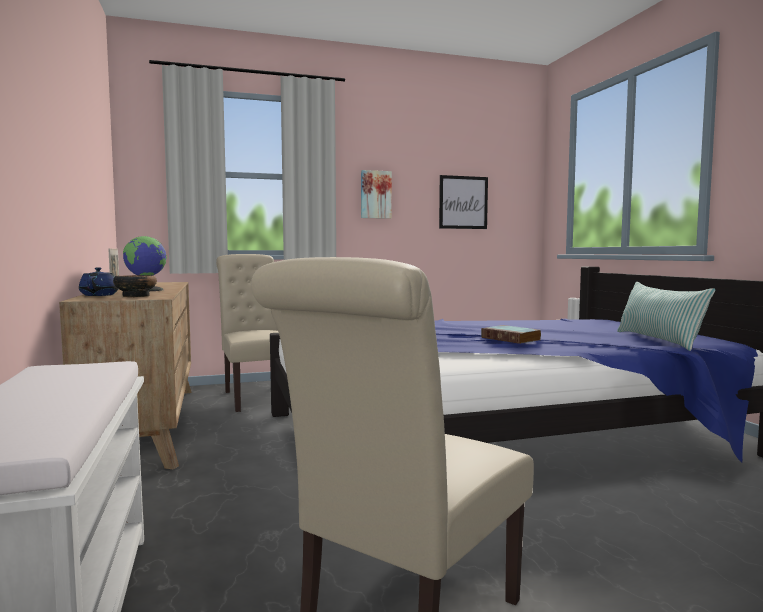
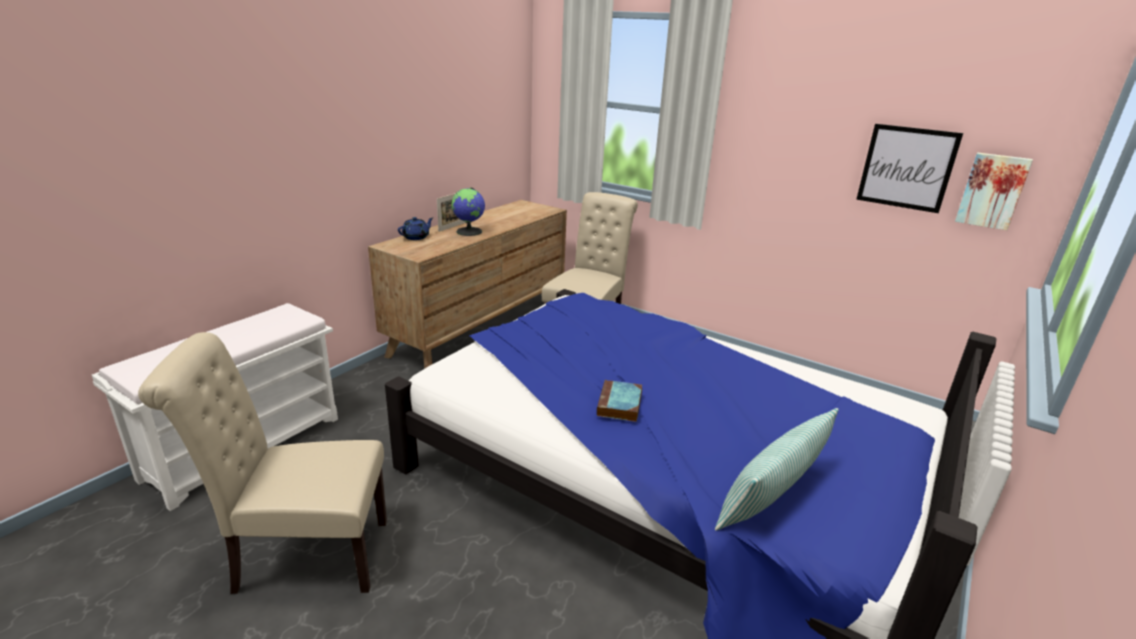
camera: 50 degrees right, 20 degrees up
bowl [113,275,157,297] -> none
picture [361,170,392,219] -> picture moved to [955,153,1033,230]

